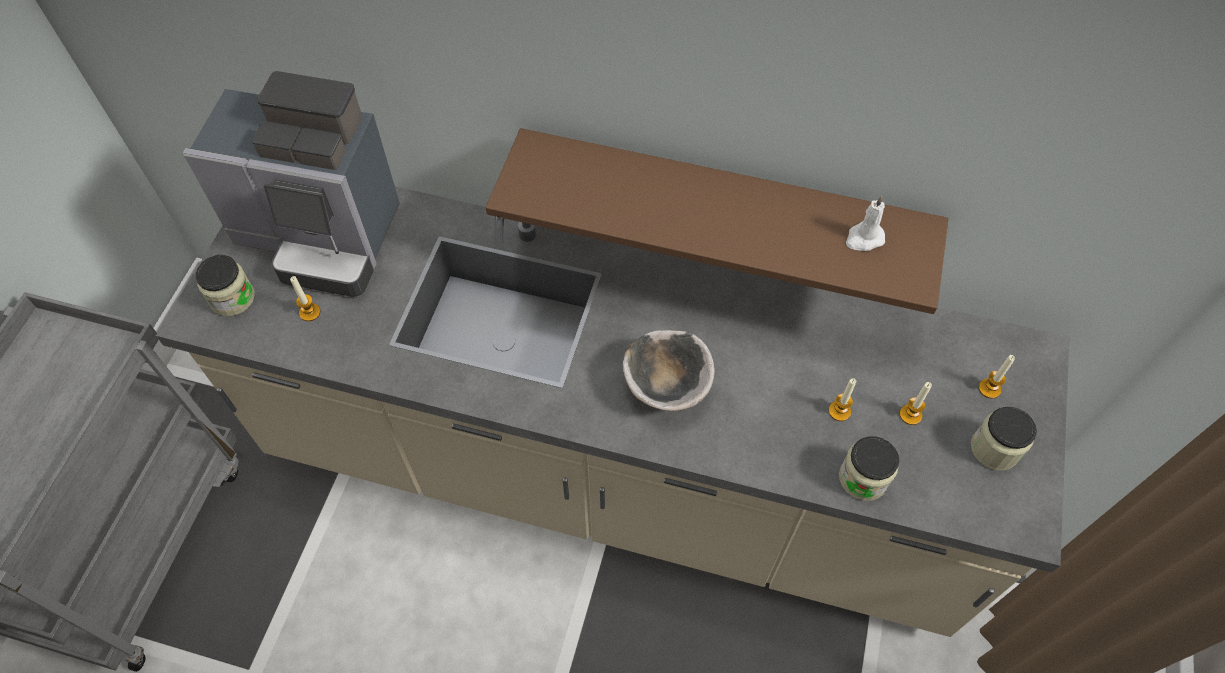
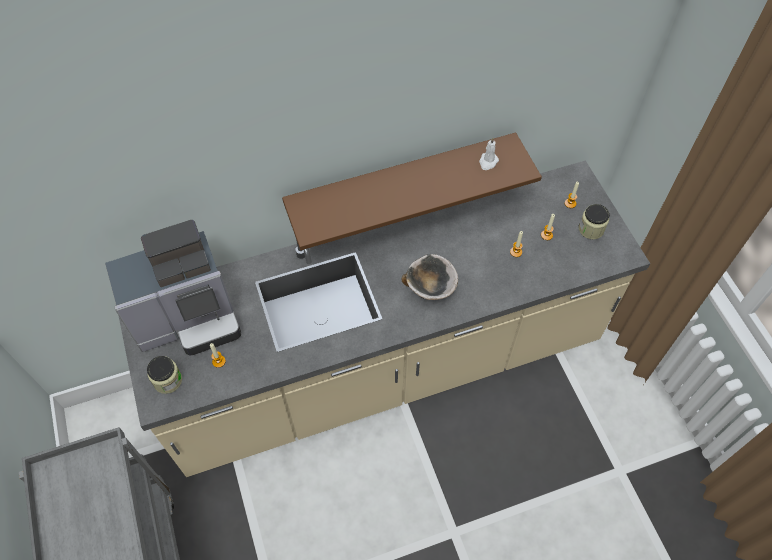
camera: 35 degrees left, 0 degrees up
jar [839,436,899,501] -> none

